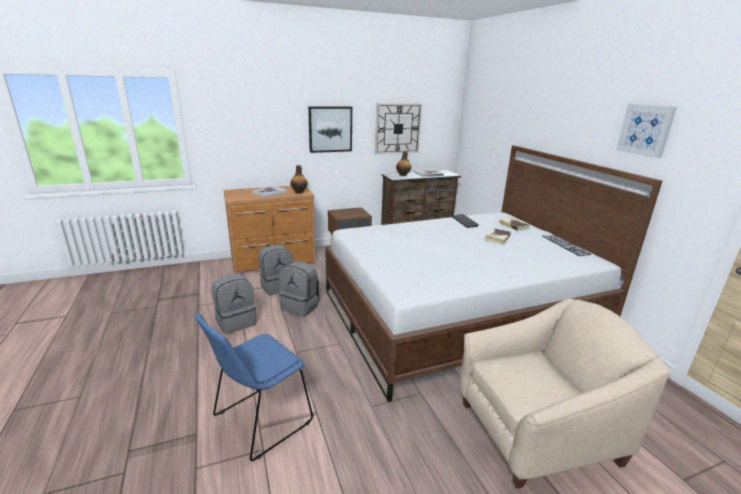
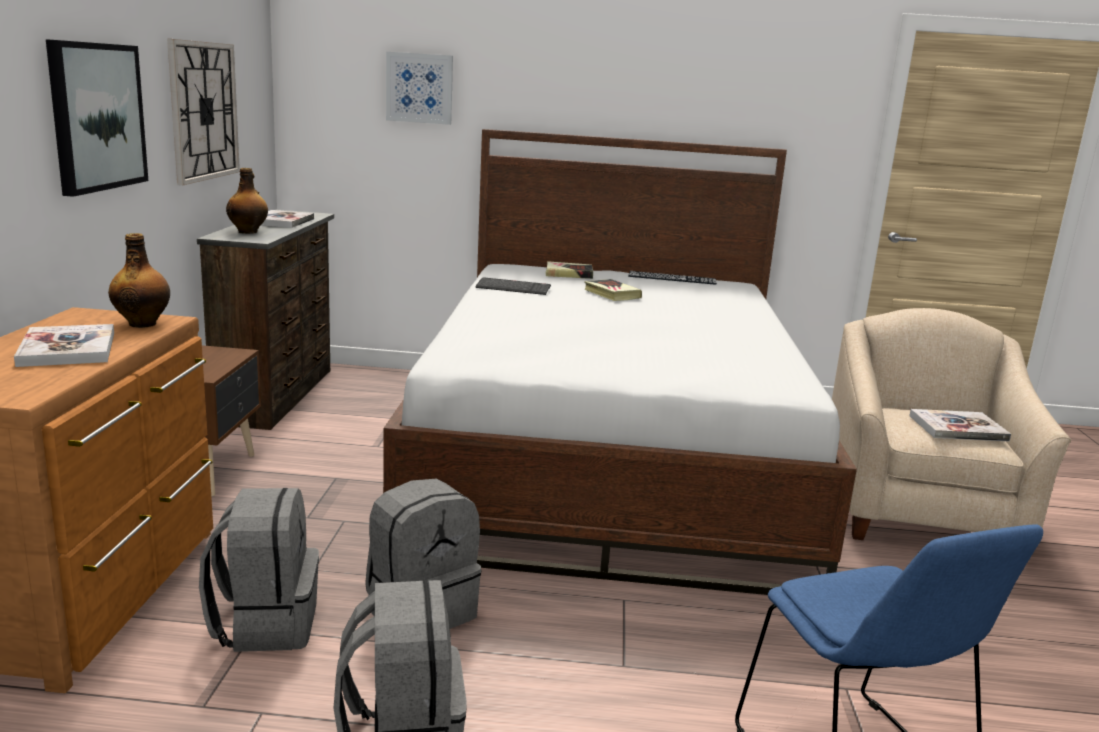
camera: 65 degrees left, 5 degrees down
picture [616,104,677,158] -> picture moved to [386,52,453,125]
none -> book [909,409,1011,442]

